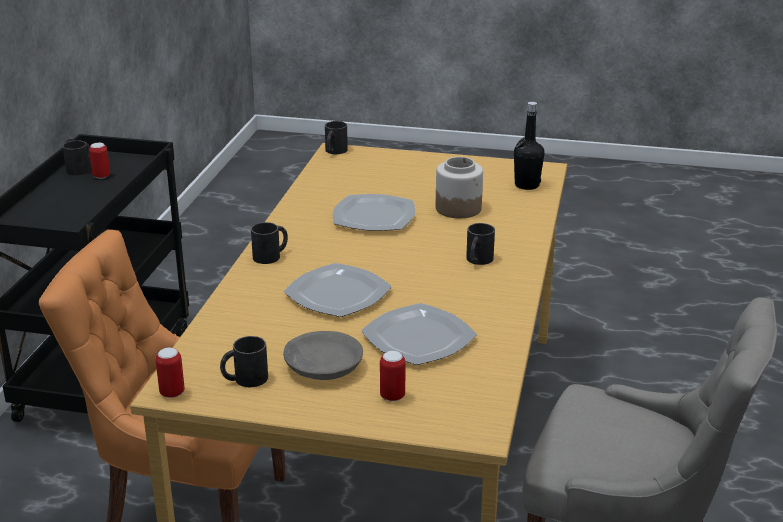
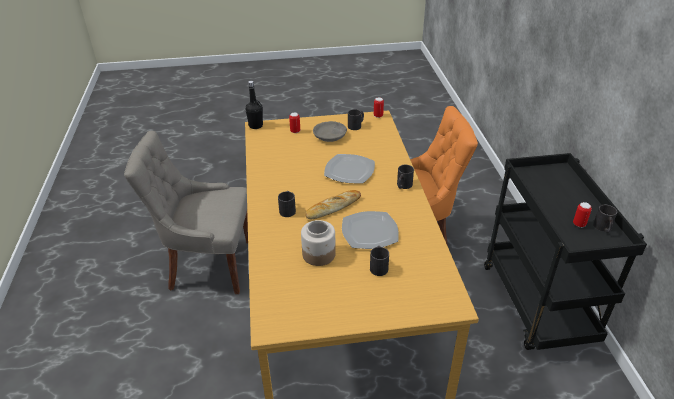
camera: 160 degrees right, 10 degrees up
black mug [325,121,348,154] -> black mug moved to [370,246,389,276]
plate [361,303,477,365] -> none
black bottle [514,102,544,190] -> black bottle moved to [245,81,263,129]
none -> bread [305,190,361,220]

